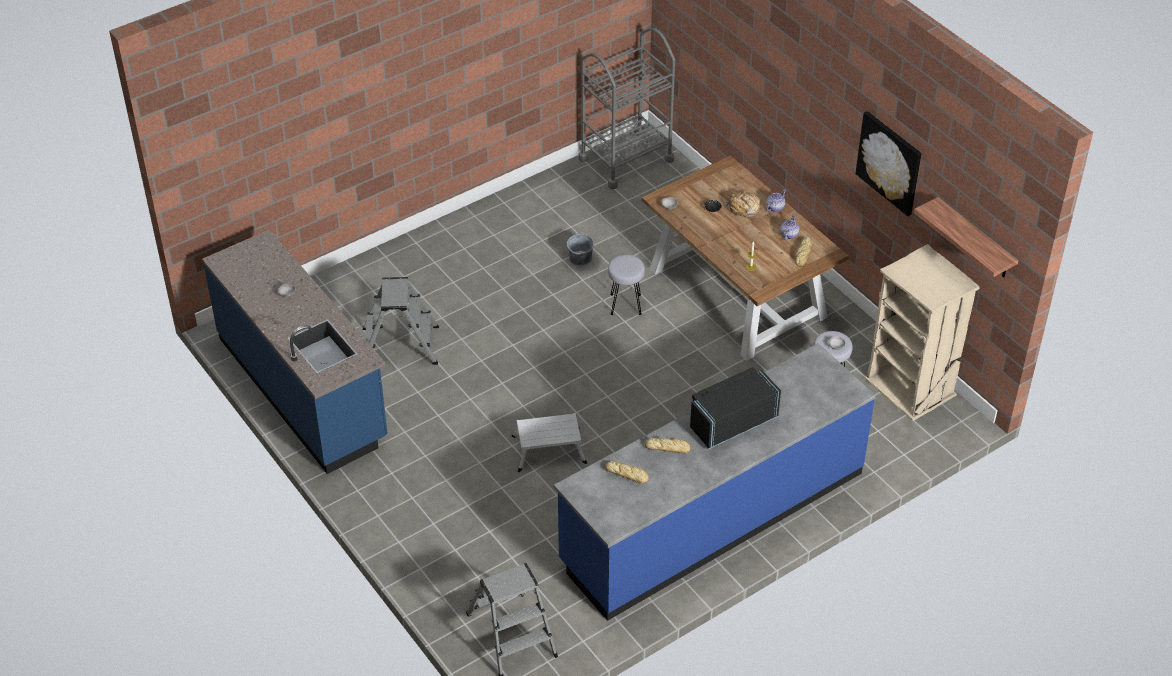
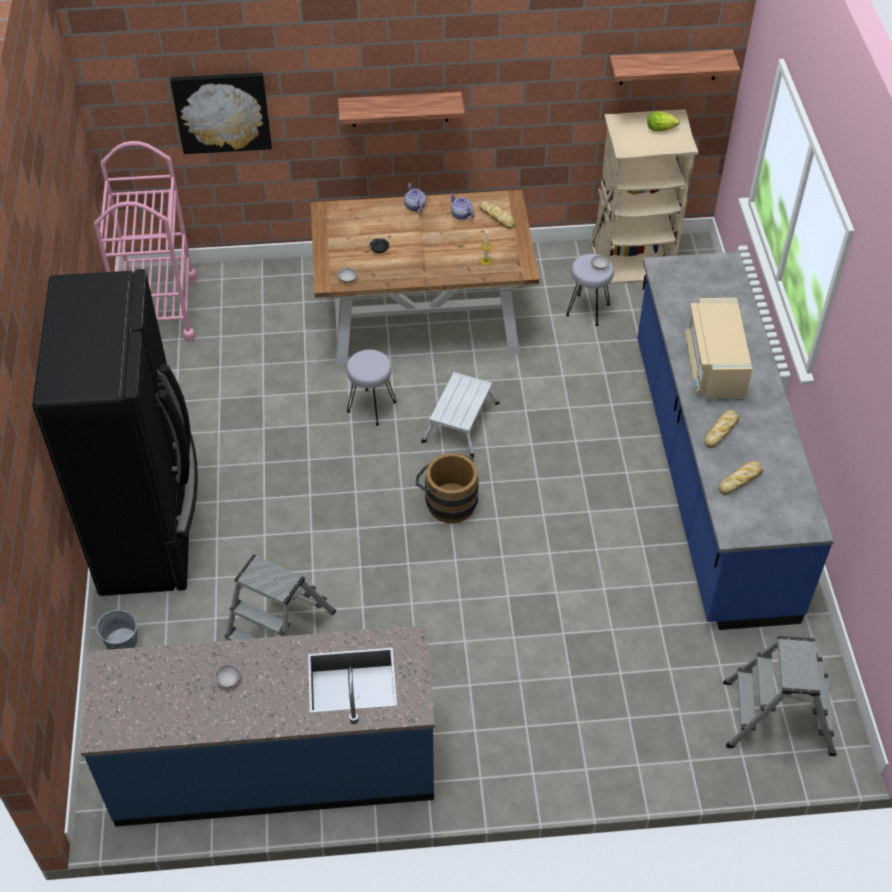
camera: 60 degrees left, 5 degrees up
white step ladder [512,413,587,472] -> white step ladder moved to [421,372,500,458]
grey bucket [567,233,594,266] -> grey bucket moved to [96,610,137,650]
grey cart [578,28,675,189] -> pink cart [94,141,198,342]
black microwave [690,367,781,449] -> beige microwave [685,298,753,400]
bread [724,191,760,217] -> none
picture [856,111,922,216] -> picture moved to [170,73,272,154]
none -> black fridge [32,269,198,596]
none -> shelf [338,92,465,127]
none -> brown bucket [416,453,479,523]
none -> lettuce [647,111,680,131]

